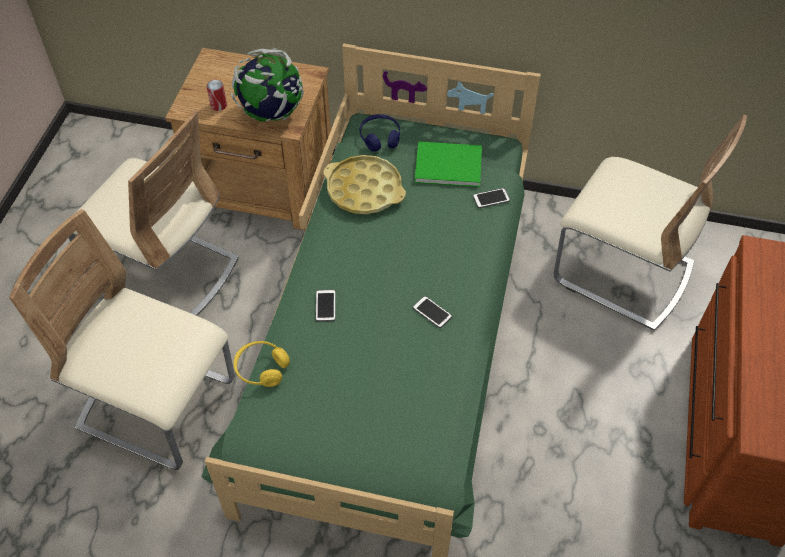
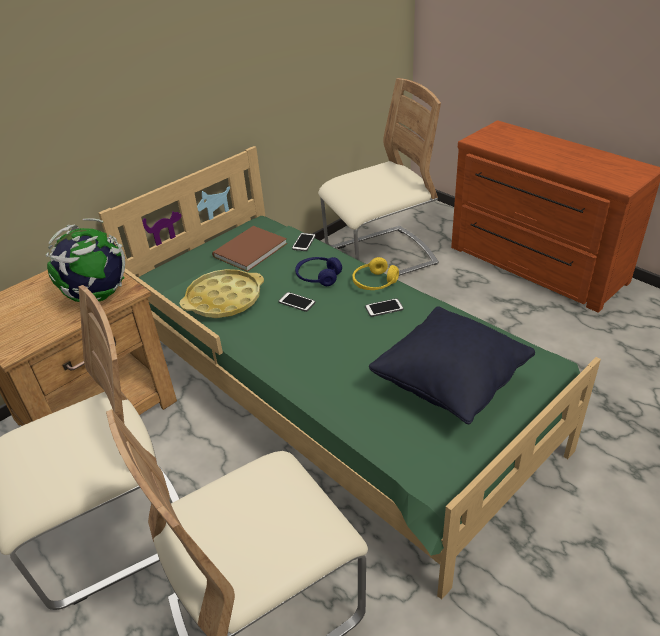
camera: 55 degrees left, 15 degrees down
can [207,80,227,111] -> none
yellow headphones [233,341,290,387] -> yellow headphones moved to [352,257,399,290]
phone [316,290,336,322] -> phone moved to [278,292,316,312]
blue headphones [359,114,400,152] -> blue headphones moved to [295,257,342,286]
green book [415,141,482,187] -> brown book [212,226,287,272]
none -> black pillow [369,306,535,424]

